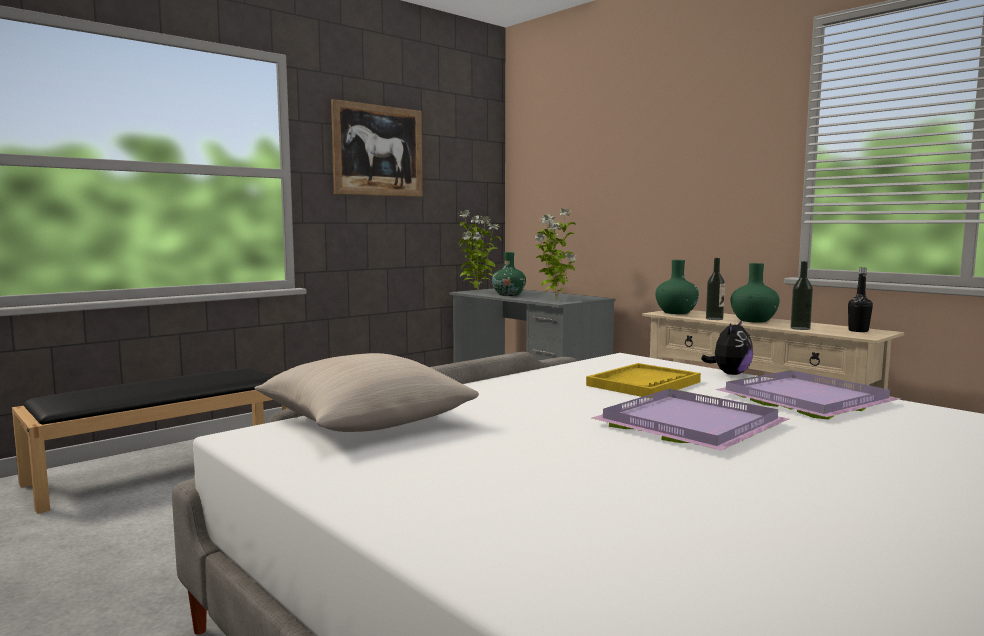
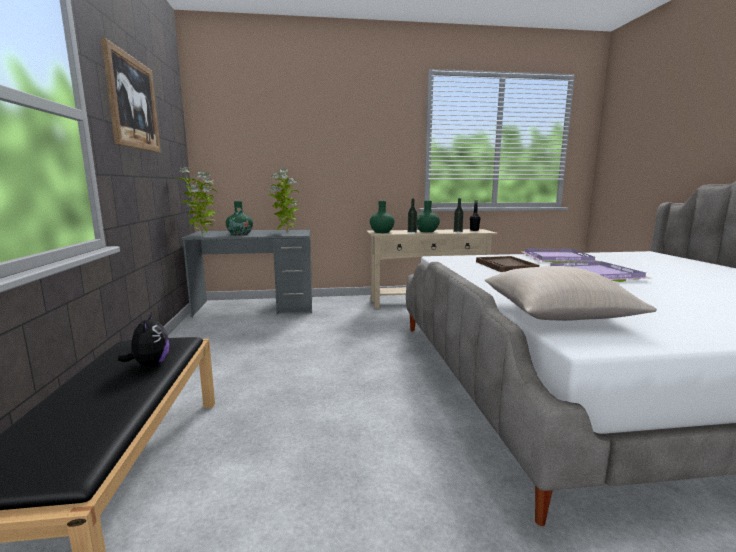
camera: 55 degrees left, 5 degrees up
yellow tray [586,363,701,399] -> brown tray [476,256,539,272]
plush toy [701,320,753,375] -> plush toy moved to [117,312,169,367]

